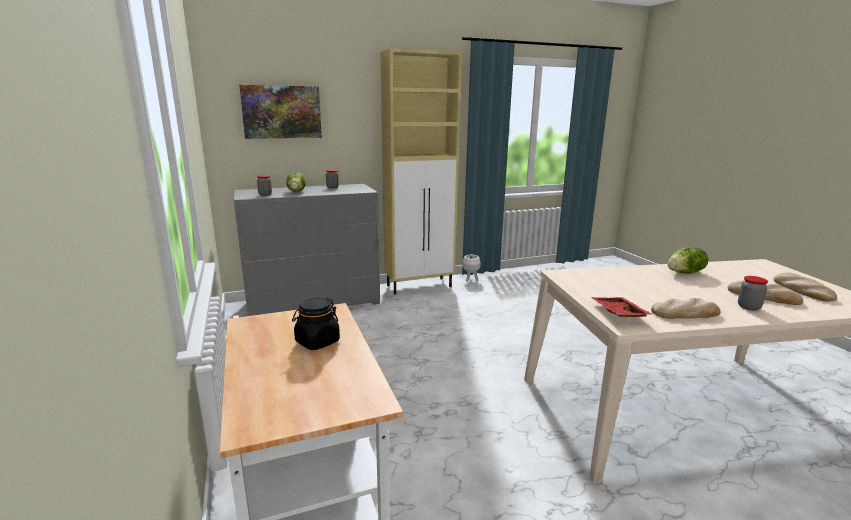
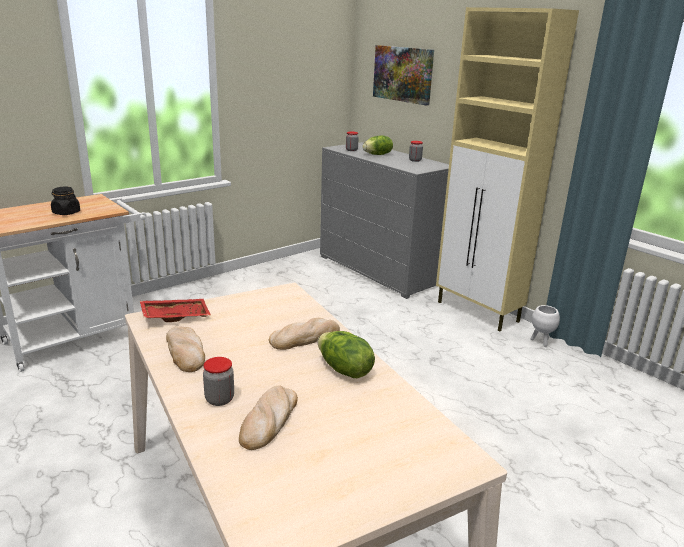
camera: 70 degrees right, 5 degrees up
bread [774,273,837,302] -> bread moved to [269,318,340,350]

